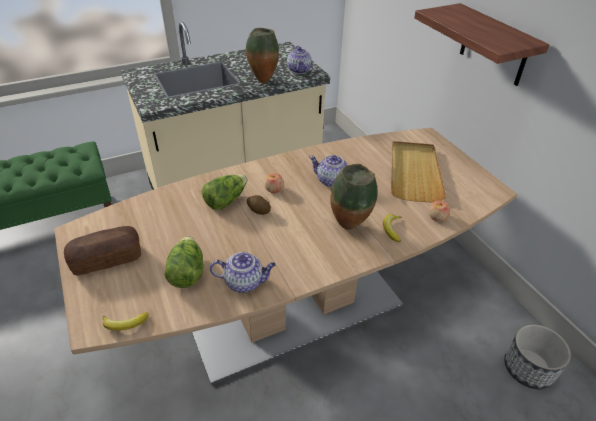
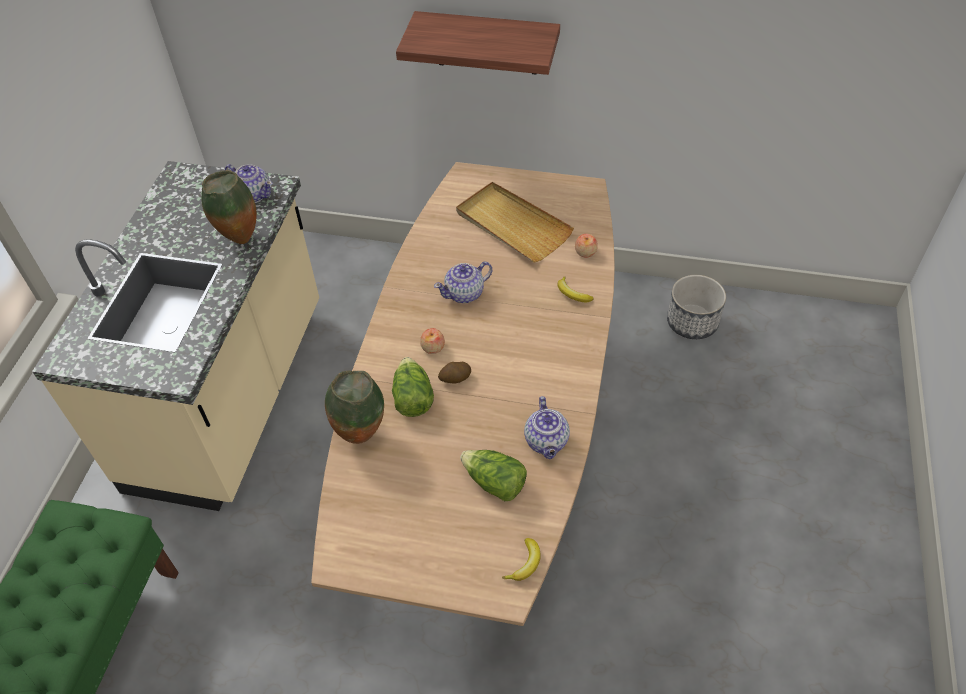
camera: 50 degrees left, 10 degrees up
bread [64,226,141,275] -> none
teapot [210,252,276,293] -> teapot turned 135 degrees clockwise [524,396,570,459]
vase [330,164,378,230] -> vase moved to [325,371,384,444]

